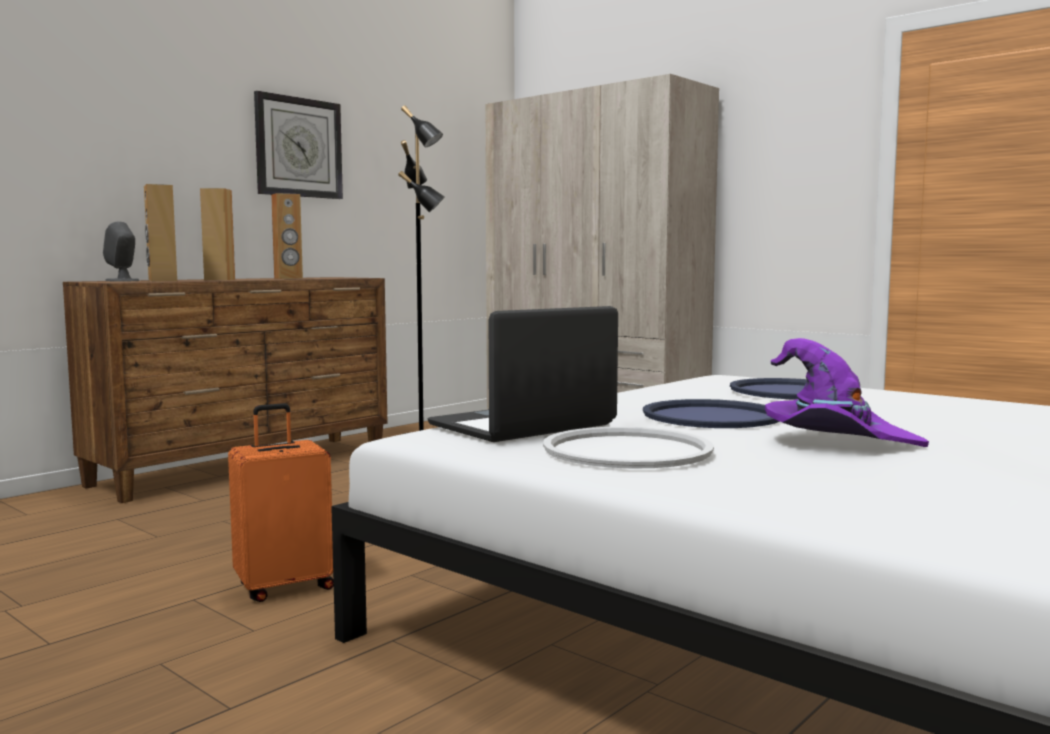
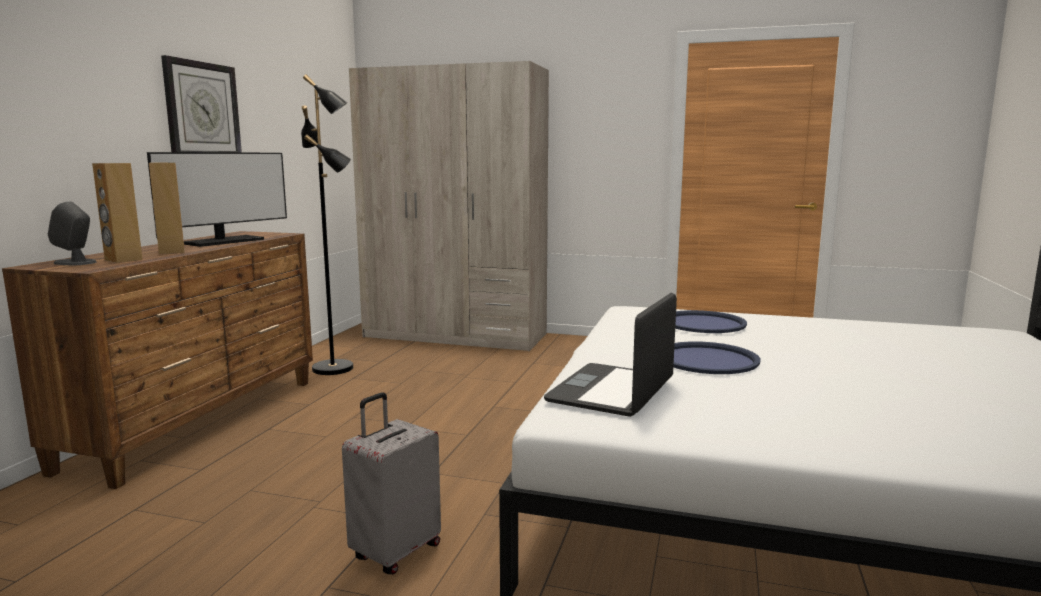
camera: 25 degrees left, 5 degrees up
orange suitcase [228,403,334,602] -> grey suitcase [342,392,441,574]
brown speaker [271,193,303,279] -> monitor [147,152,287,247]
white tray [543,427,714,469] -> none
purple hat [765,338,929,447] -> none

